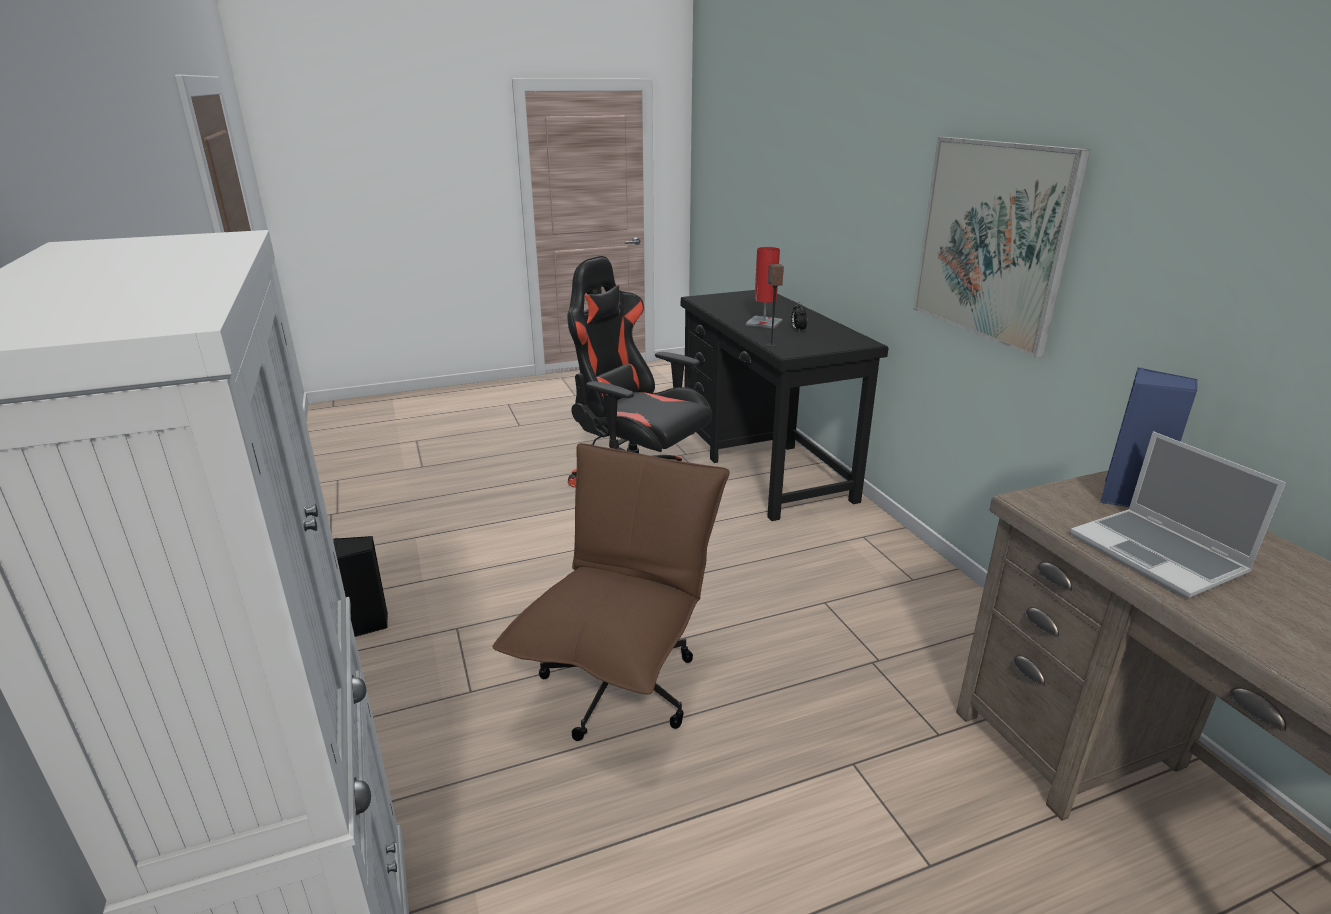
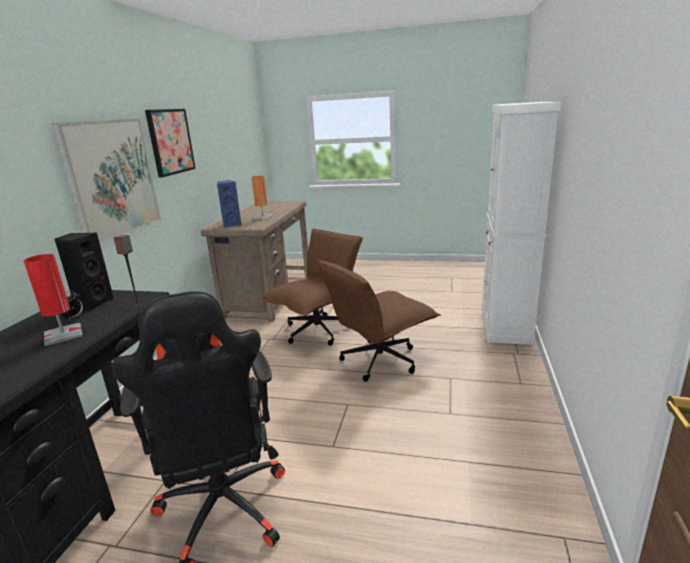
camera: 145 degrees left, 5 degrees down
black speaker [333,536,388,637] -> black speaker moved to [55,232,114,310]
laptop [1070,431,1286,598] -> orange table lamp [251,176,273,220]
none -> picture [145,109,196,178]
none -> brown office chair [260,229,363,346]

